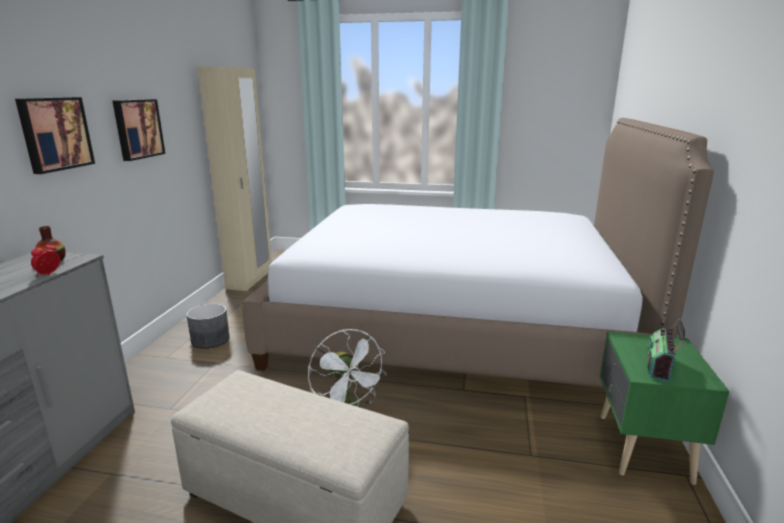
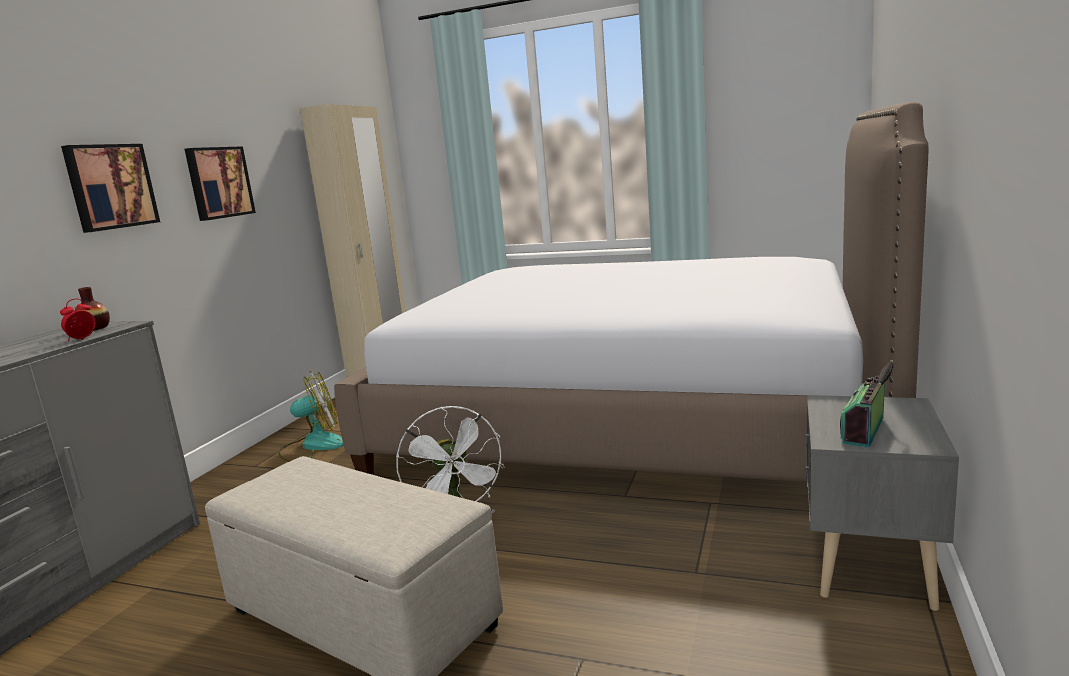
camera: 10 degrees right, 5 degrees down
grey planter [186,303,230,349] -> fan [278,371,344,462]
green nightstand [600,331,729,485] -> grey nightstand [805,395,959,611]

